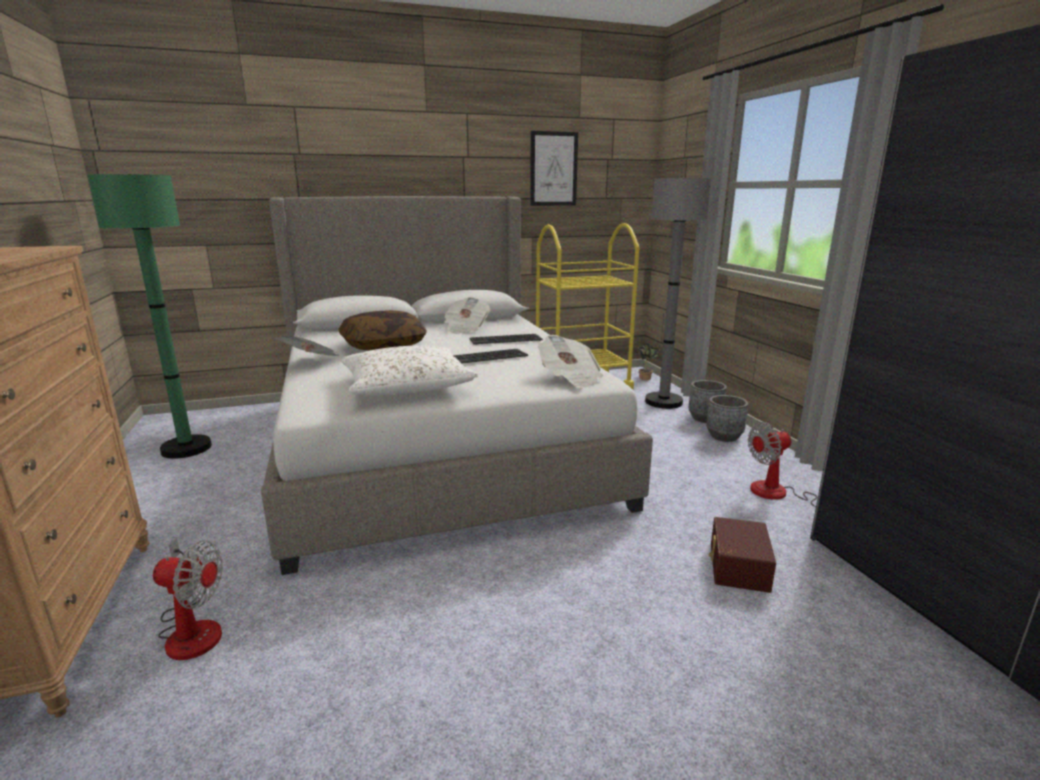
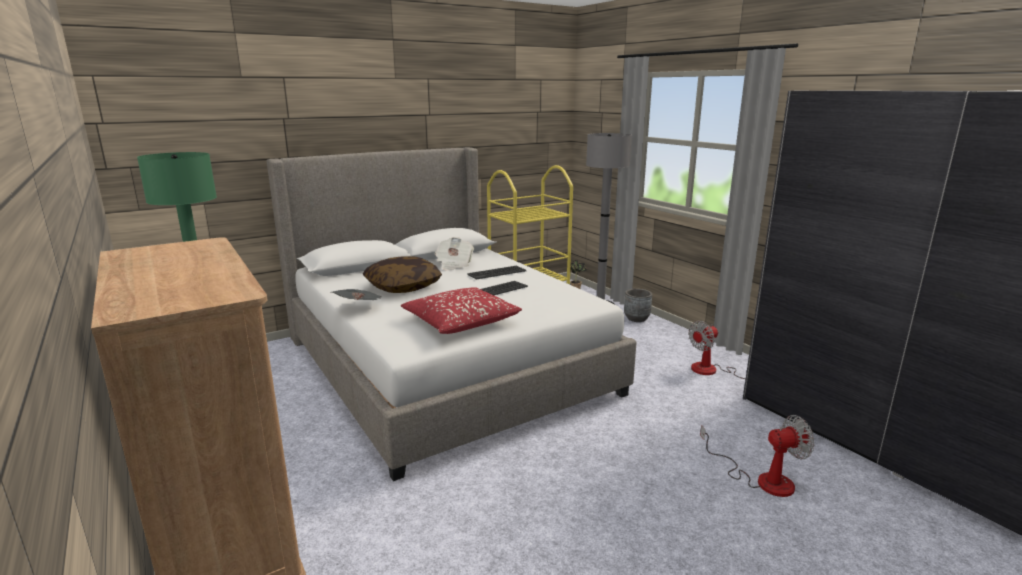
camera: 15 degrees left, 0 degrees up
fan [153,539,223,660] -> fan moved to [700,415,815,497]
white pillow [340,345,478,396] -> red pillow [401,287,522,334]
picture [530,131,578,206] -> none
newspaper [538,335,603,389] -> none
grey planter [706,395,748,442] -> none
brown storage box [709,517,776,593] -> none

